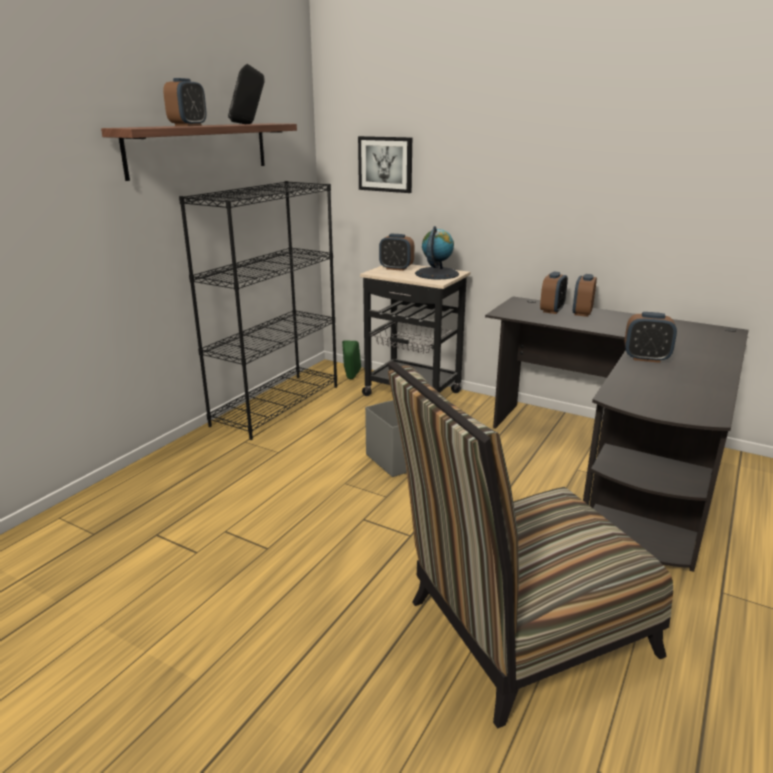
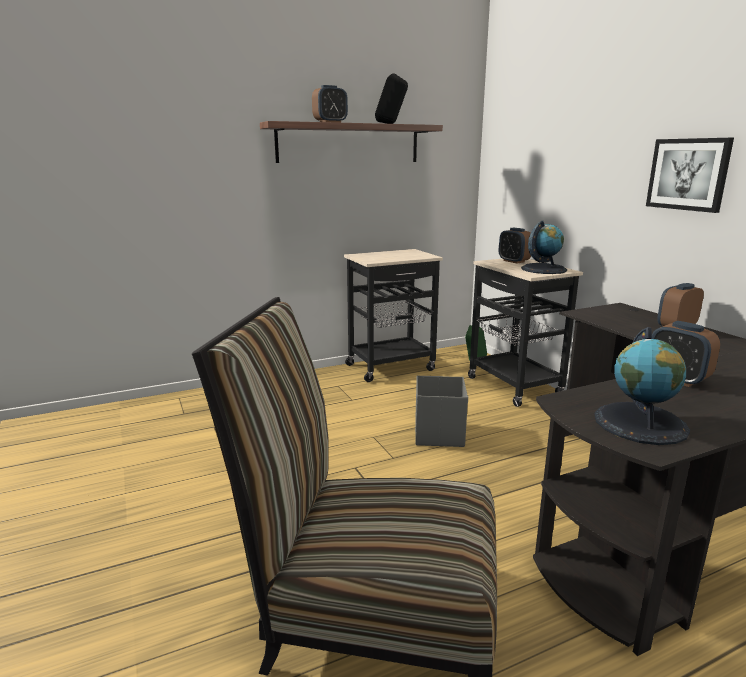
camera: 35 degrees right, 5 degrees down
black bookcase [179,181,337,440] -> cart [344,249,443,382]
picture [358,136,412,193] -> picture moved to [646,138,734,213]
alarm clock [540,272,568,314] -> none
none -> globe [594,327,690,445]

